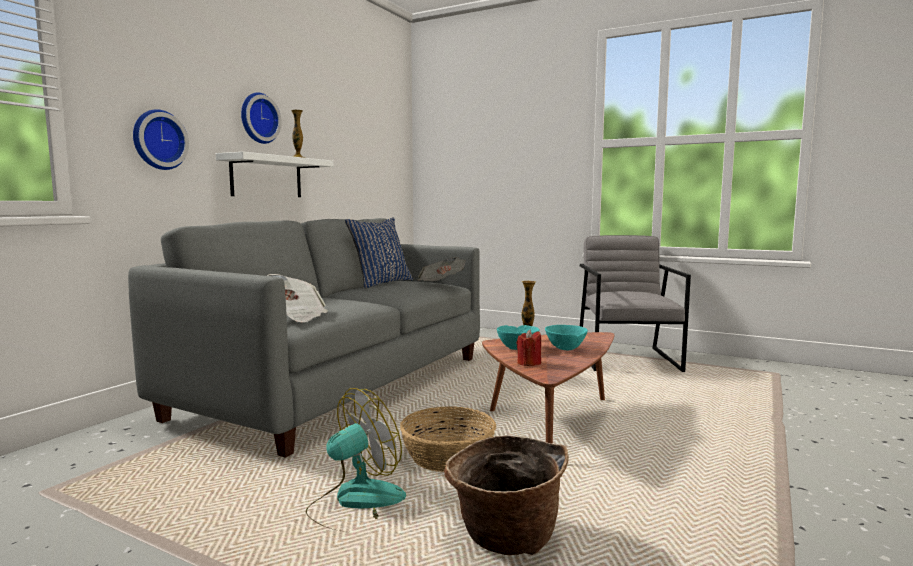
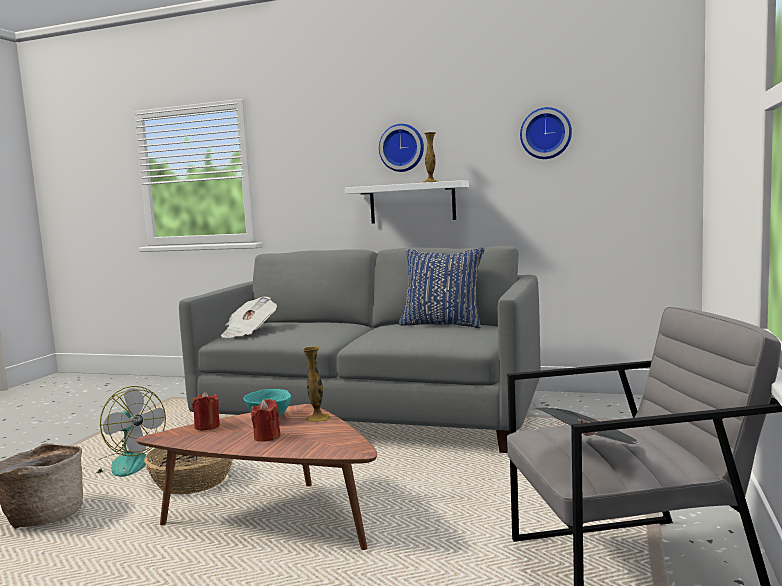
camera: 80 degrees right, 0 degrees up
wall clock [133,109,189,170] -> wall clock moved to [520,107,572,159]
newspaper [418,257,466,281] -> newspaper moved to [535,407,640,444]
turquoise bowl [545,325,588,350] -> red candle [251,399,280,442]

